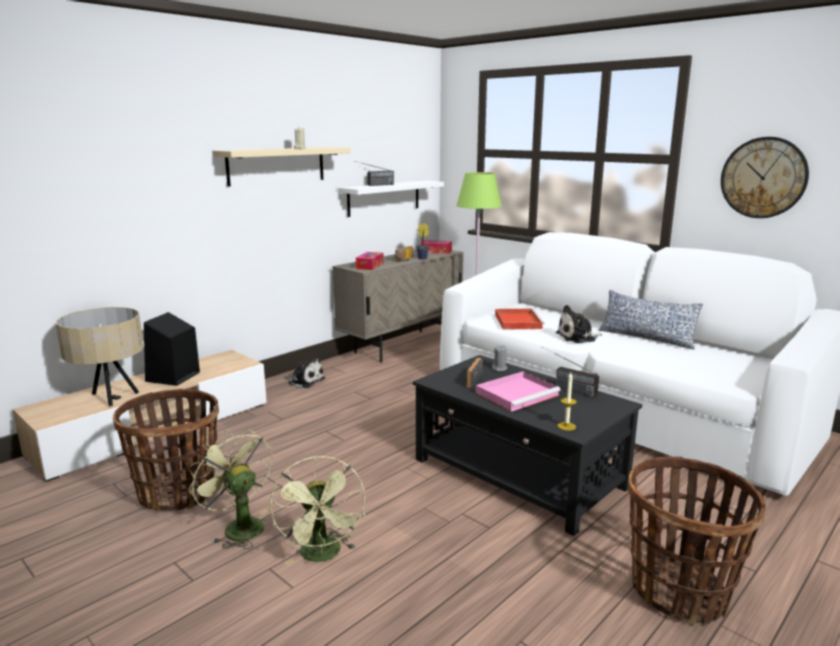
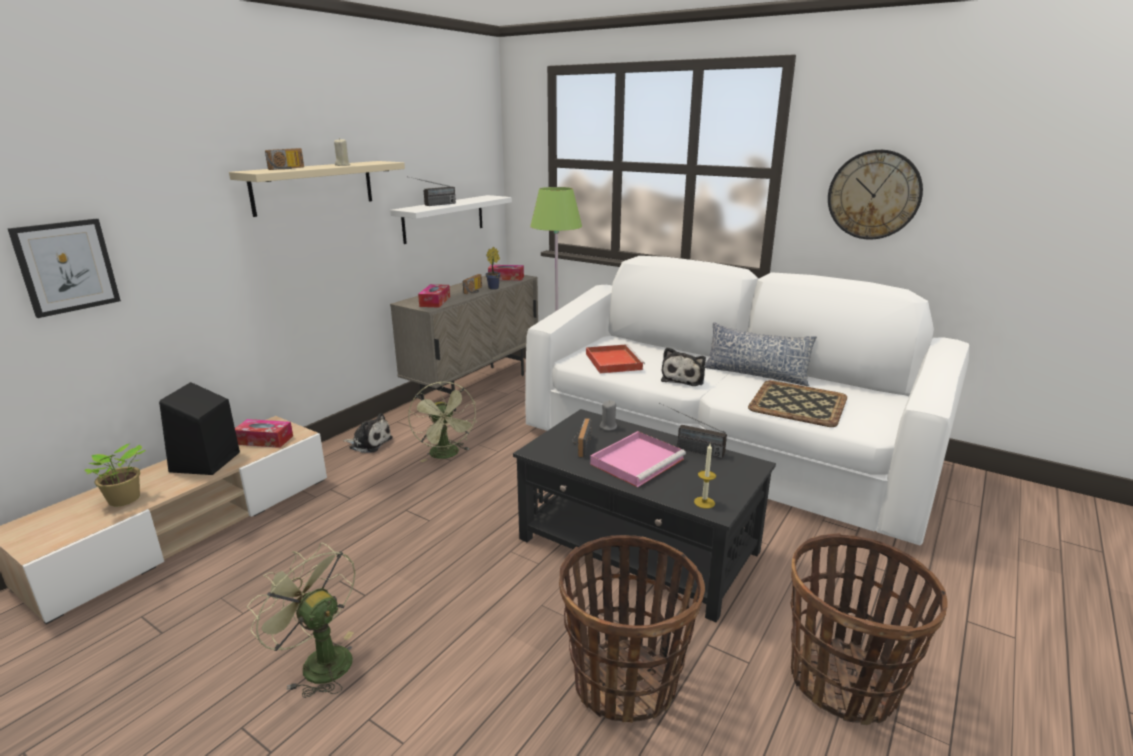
camera: 10 degrees left, 5 degrees up
beige table lamp [56,307,144,406] -> potted plant [84,444,146,506]
basket [113,389,219,511] -> basket moved to [559,535,705,723]
green fan [270,456,365,565] -> green fan moved to [408,382,477,462]
plush toy [556,305,602,343] -> plush toy turned 45 degrees counterclockwise [661,347,706,386]
none -> picture [7,218,121,318]
none -> tissue box [235,419,293,448]
none -> radio [265,148,304,170]
none -> tray [748,380,847,427]

